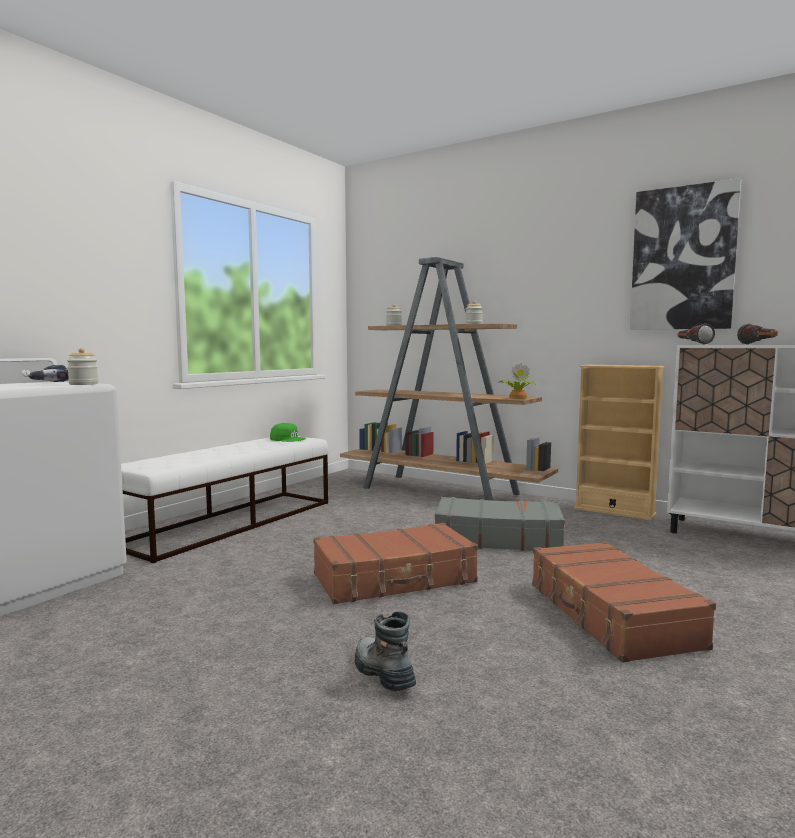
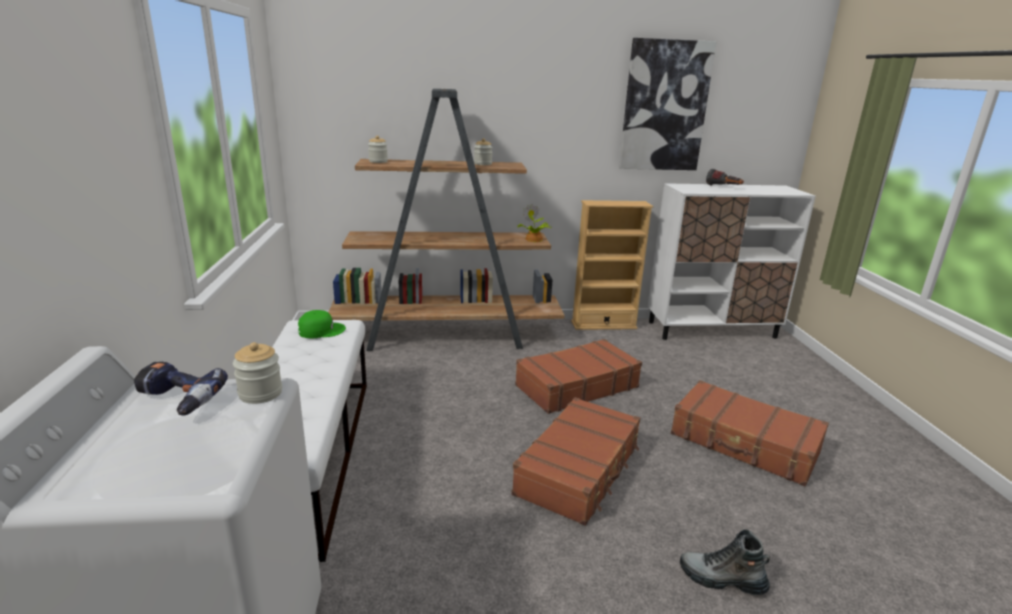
camera: 40 degrees left, 15 degrees up
grey suitcase [435,497,565,551] -> brown suitcase [515,339,642,414]
flashlight [677,323,715,345] -> none

